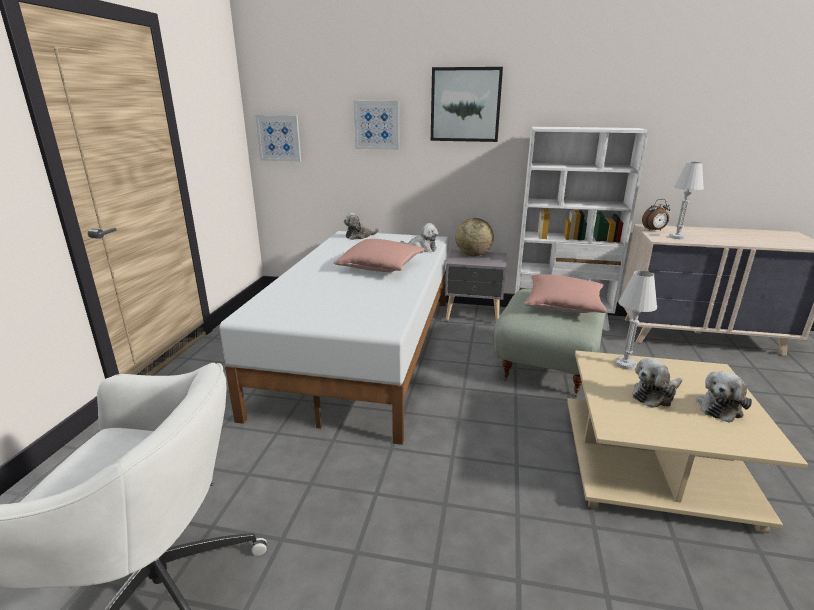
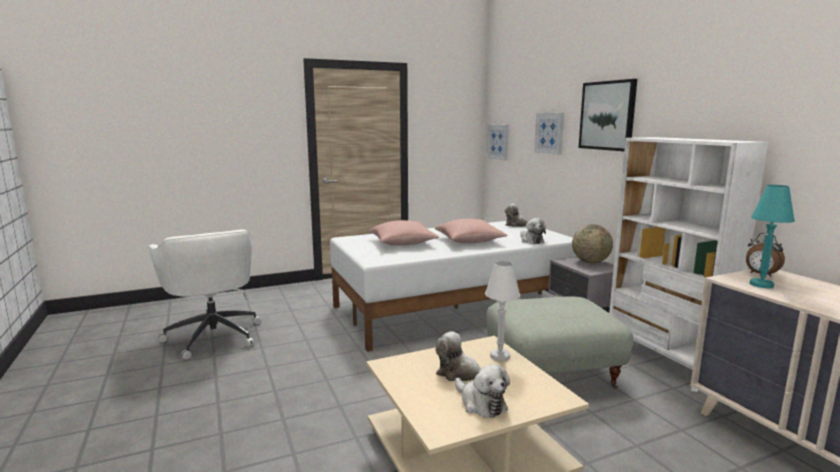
camera: 55 degrees right, 10 degrees down
pink pillow [524,274,607,313] -> pink pillow moved to [369,220,439,246]
white table lamp [669,162,704,239] -> turquoise table lamp [749,185,795,288]
plush toy [696,371,752,423] -> plush toy turned 135 degrees counterclockwise [455,364,510,418]

